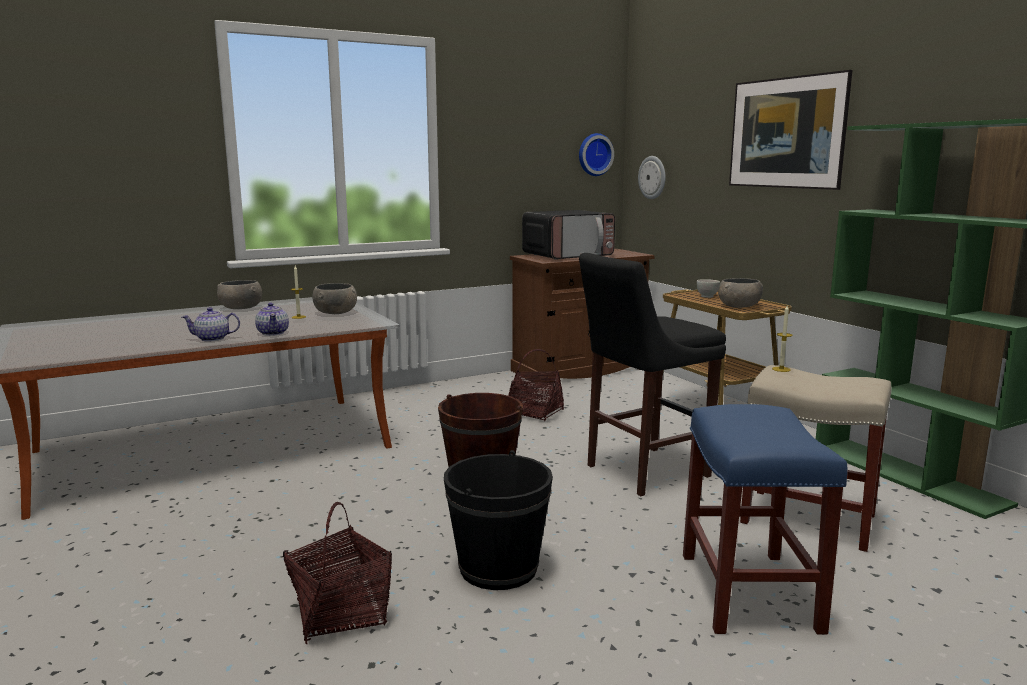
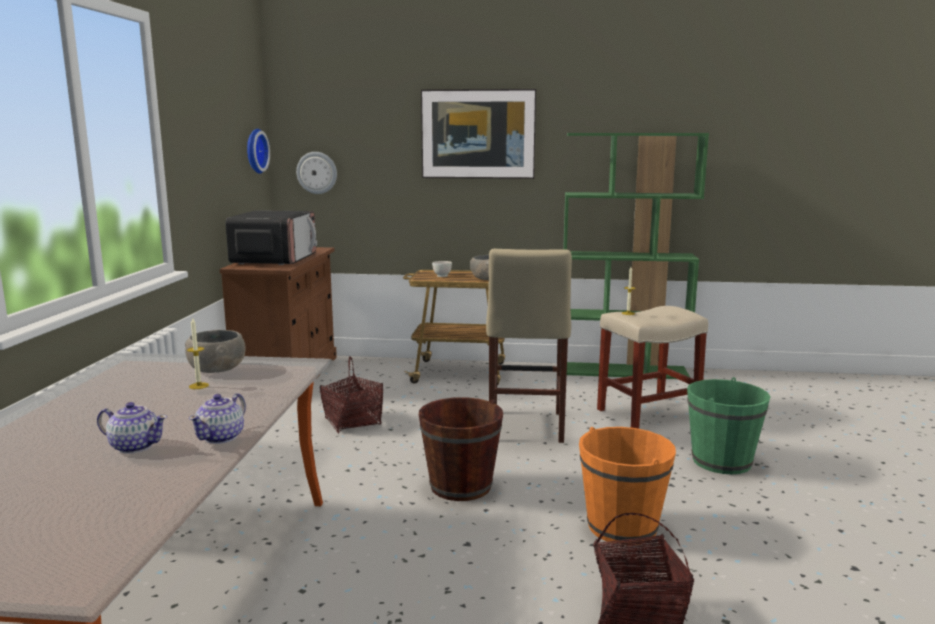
camera: 55 degrees left, 0 degrees up
grey bowl [217,280,262,309] -> none
teapot [255,303,289,336] -> teapot moved to [97,402,167,454]
black bucket [444,450,553,590] -> orange bucket [579,427,676,545]
black stool [579,253,726,496] -> beige stool [486,249,572,443]
blue stool [683,404,848,634] -> green bucket [687,377,771,474]

